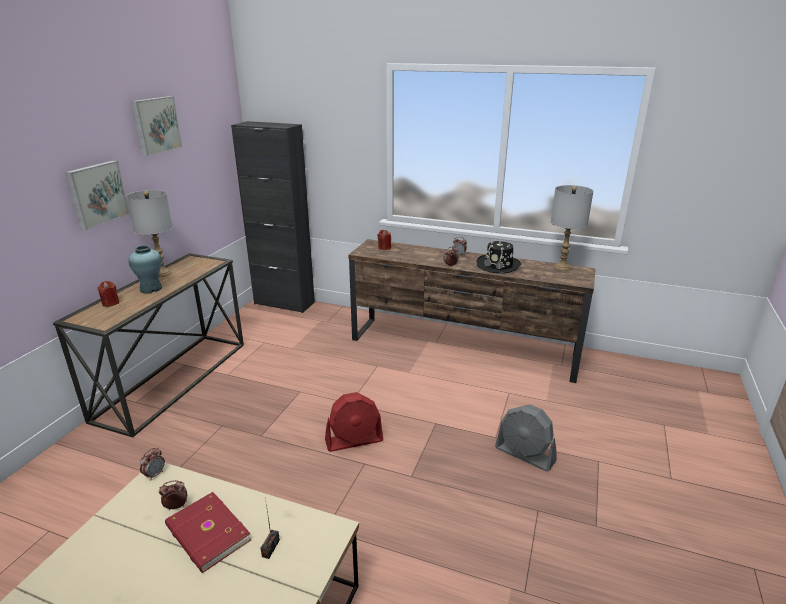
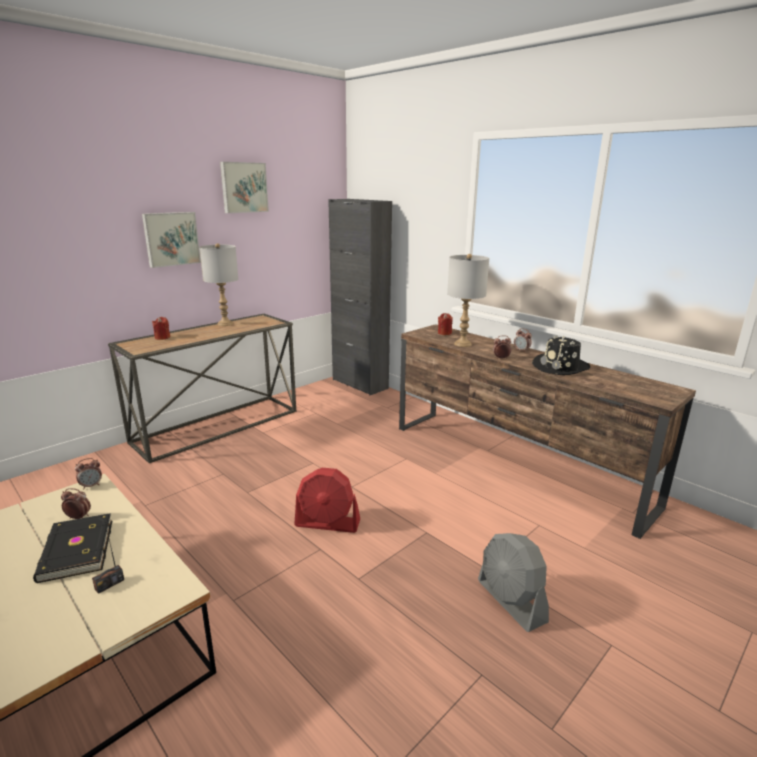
camera: 25 degrees right, 5 degrees down
turquoise vase [128,245,162,294] -> none
red book [165,492,251,573] -> black book [33,513,112,583]
grey table lamp [551,185,594,271] -> grey table lamp moved to [447,254,489,347]

